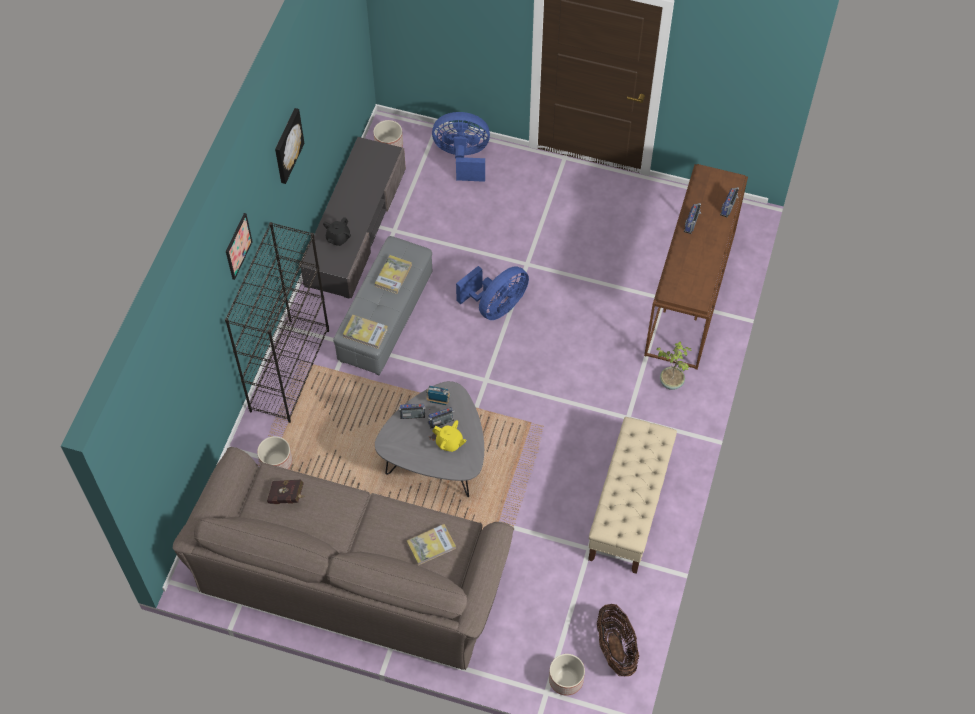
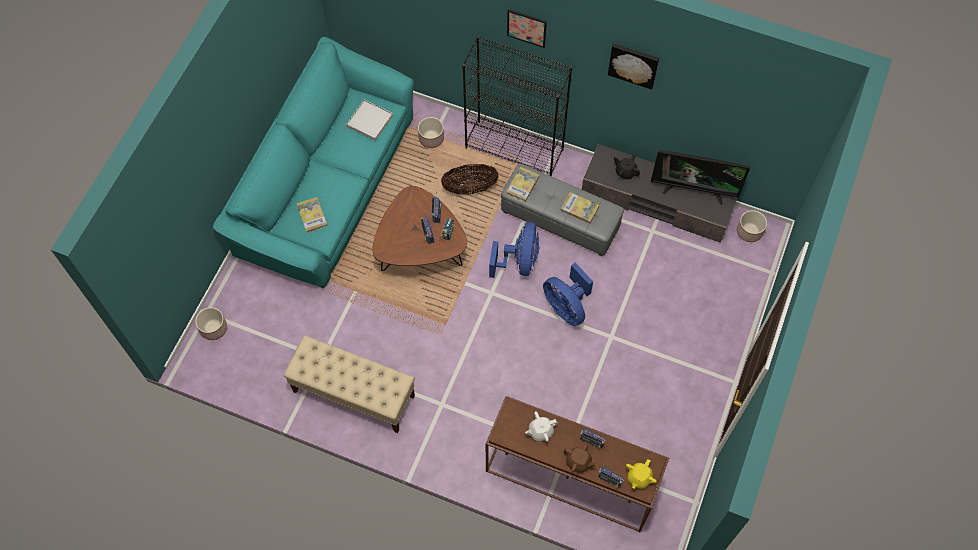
camera: 95 degrees right, 5 degrees up
brown sofa [173,447,514,670] -> turquoise sofa [213,37,414,288]
red book [267,479,305,504] -> white tray [346,100,393,141]
grey coffee table [375,381,484,497] -> brown coffee table [373,186,467,271]
blue fan [432,112,490,182] -> blue fan moved to [489,222,539,278]
yellow teapot [432,420,467,452] -> yellow teapot moved to [626,459,656,489]
basket [597,604,639,676] -> basket moved to [441,164,499,194]
potted plant [656,341,692,390] -> none
none -> white teapot [525,411,558,442]
none -> brown teapot [563,443,596,473]
none -> television [651,150,750,205]

